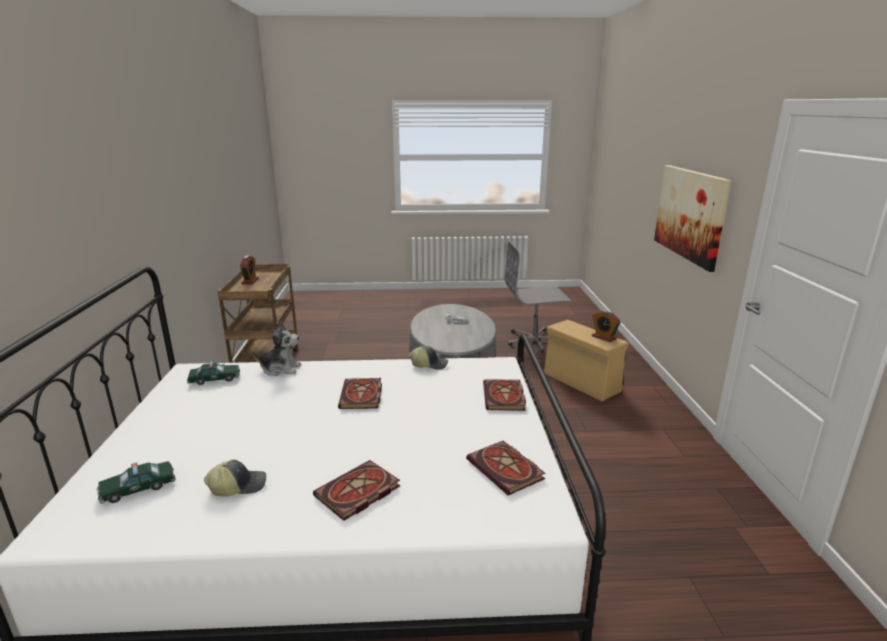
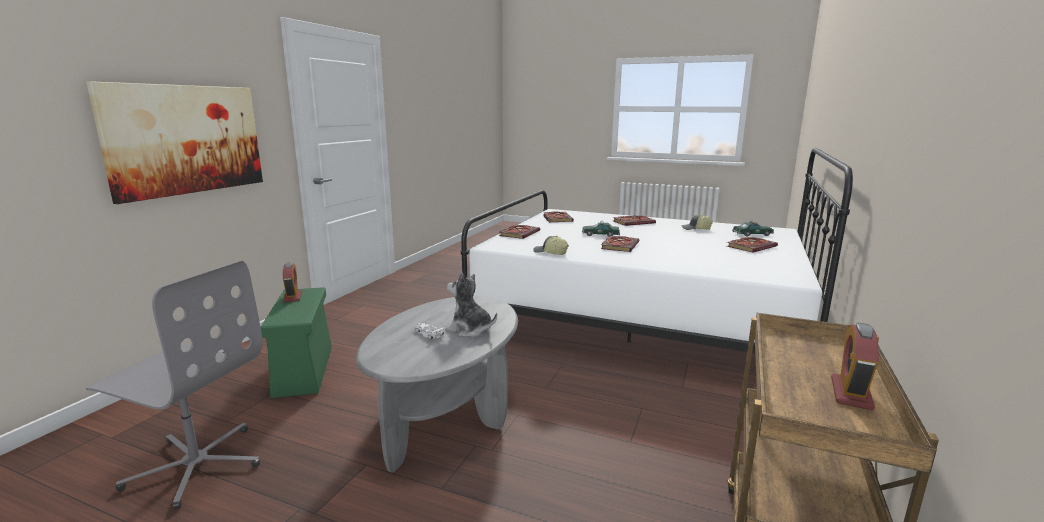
camera: 155 degrees left, 5 degrees down
toy car [187,361,240,385] -> toy car moved to [582,221,620,237]
plush toy [252,322,301,376] -> plush toy moved to [445,272,497,337]
beige storage box [544,320,628,401] -> green storage box [261,287,332,398]
none -> book [727,237,778,253]

